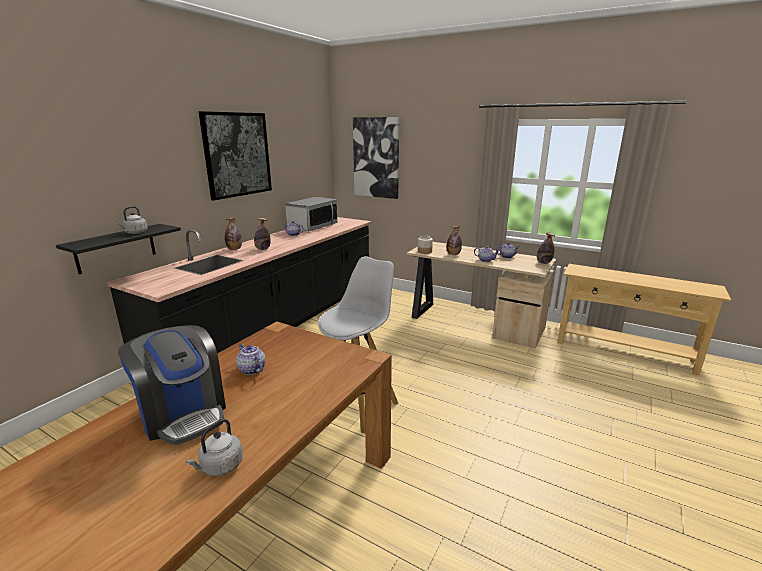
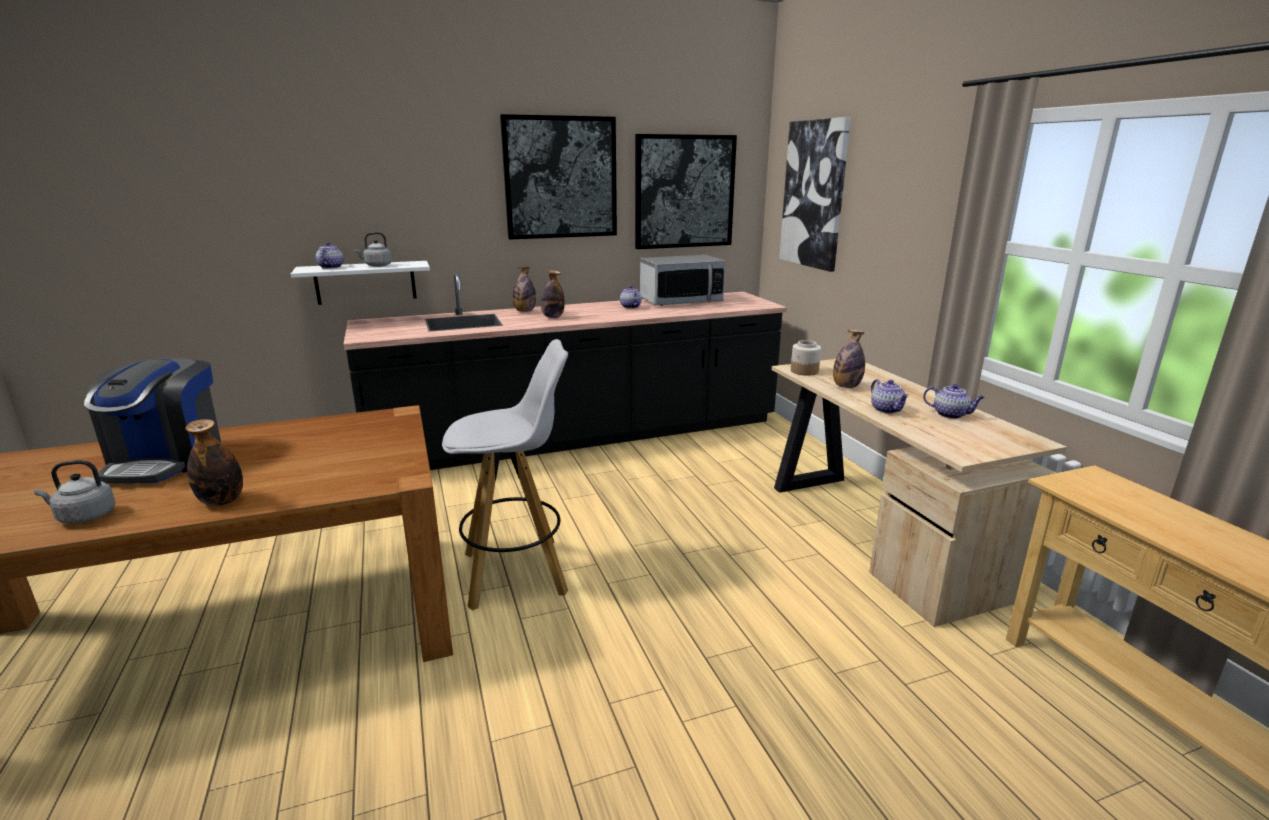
camera: 40 degrees right, 0 degrees up
black shelf [56,224,181,274] -> white shelf [291,261,430,305]
teapot [236,344,266,375] -> teapot moved to [316,242,344,269]
bottle [537,233,555,264] -> bottle moved to [185,419,243,506]
none -> picture [635,134,737,249]

